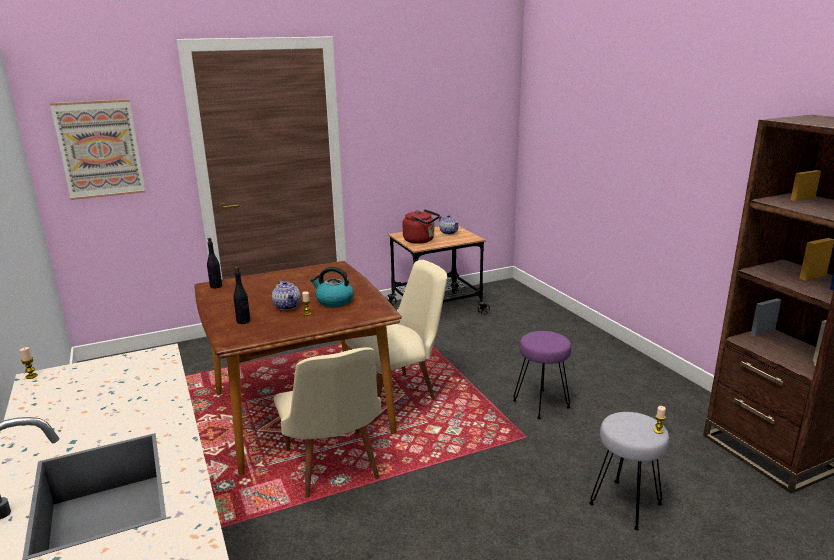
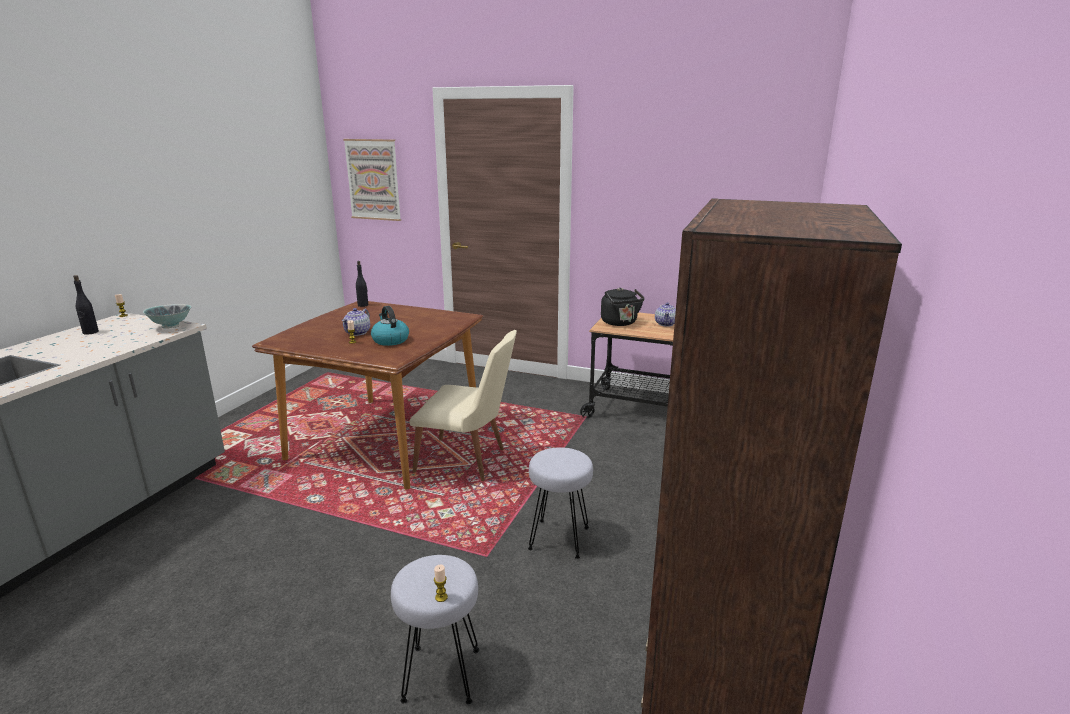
camera: 45 degrees right, 0 degrees up
black bottle [233,267,250,324] -> black bottle moved to [73,275,99,335]
beige chair [274,347,381,498] -> none
red kettle [403,209,440,244] -> black kettle [601,288,644,326]
purple stool [513,331,571,419] -> grey stool [528,447,593,559]
none -> bowl [143,304,192,329]

